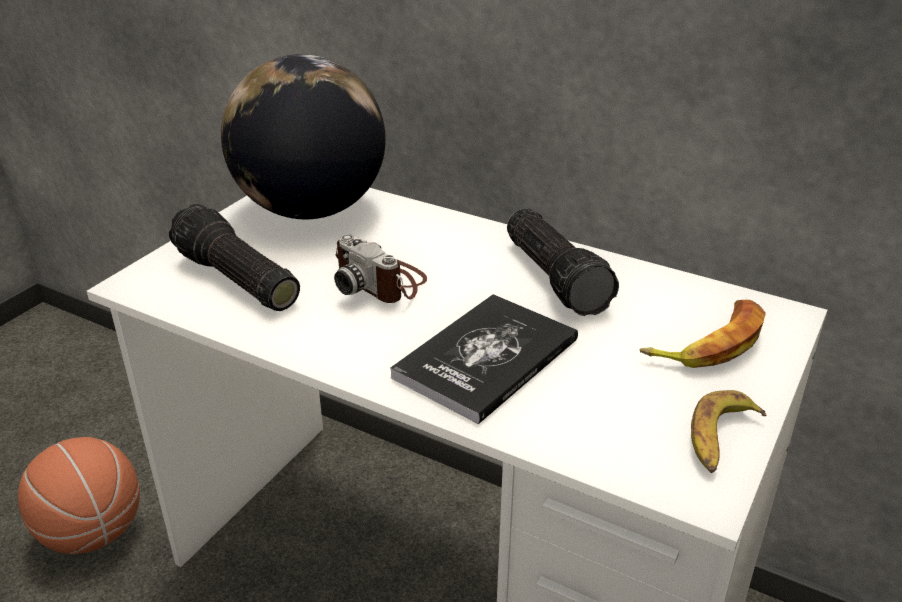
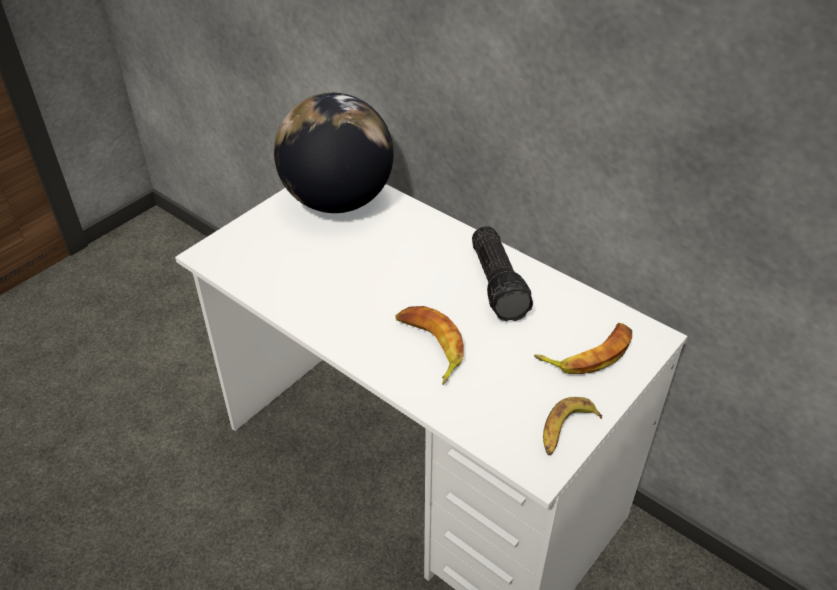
camera: 10 degrees right, 10 degrees up
basketball [18,437,140,554] -> none
flashlight [169,204,300,311] -> none
camera [334,234,427,303] -> none
book [390,294,578,424] -> banana [395,306,464,385]

